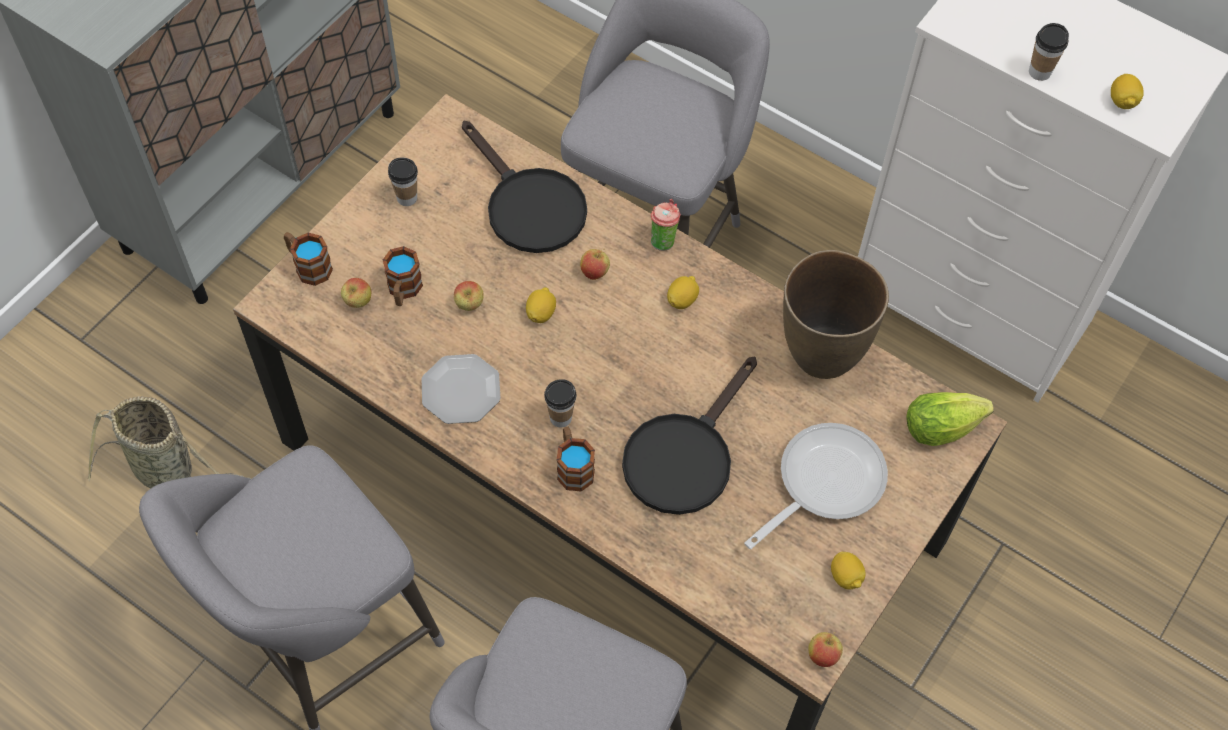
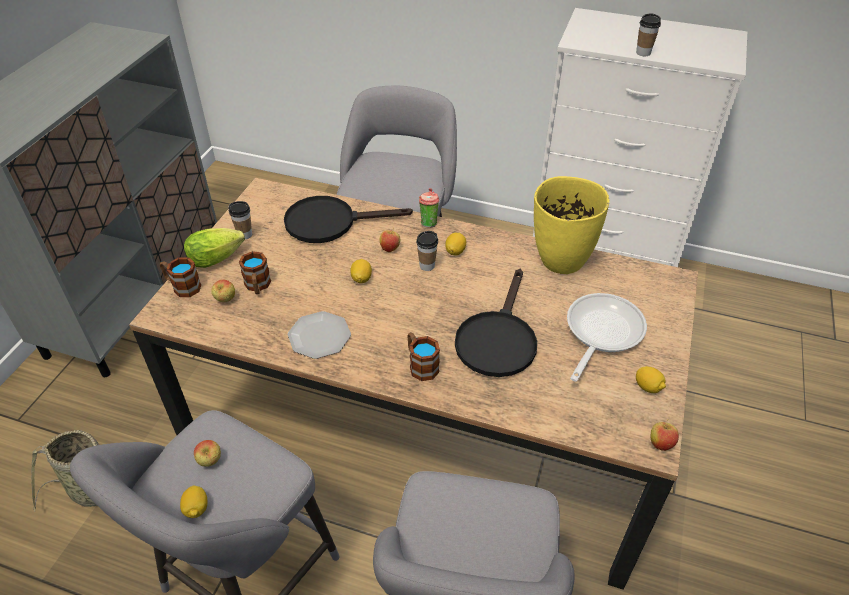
camera: 15 degrees left, 15 degrees down
apple [454,281,484,311] -> apple moved to [194,440,221,466]
black frying pan [462,121,587,253] -> black frying pan turned 135 degrees clockwise [284,196,413,243]
cup [544,379,576,428] -> cup moved to [416,231,438,271]
brown vase [783,250,889,379] -> yellow vase [534,176,609,274]
lettuce [906,392,994,446] -> lettuce moved to [184,228,245,268]
lemon [1111,74,1144,109] -> lemon moved to [180,485,207,518]

